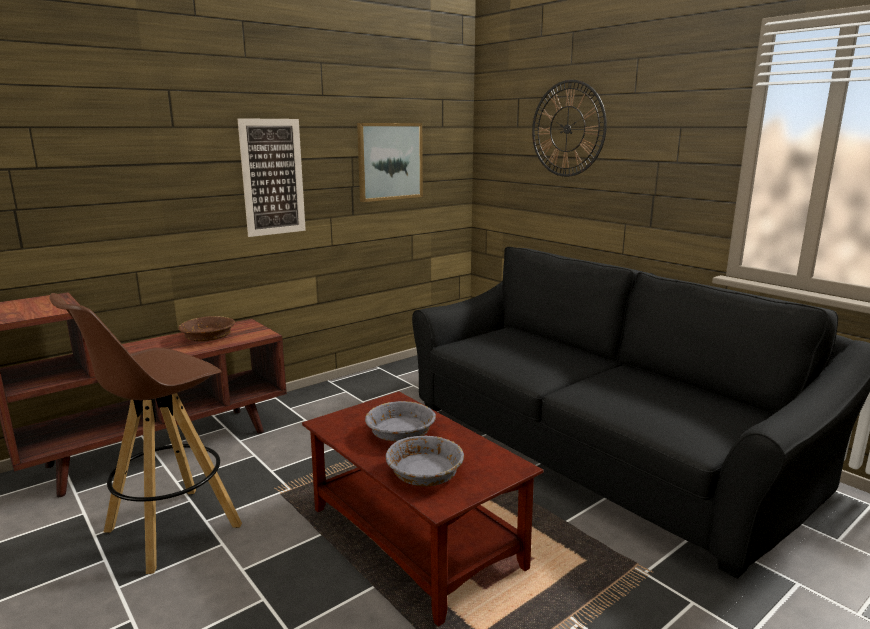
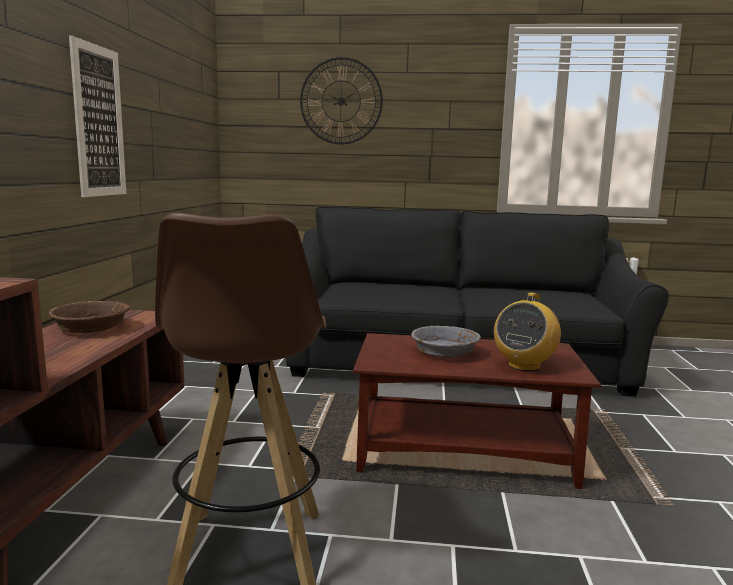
camera: 45 degrees left, 5 degrees down
picture [357,123,423,202] -> none
grey bowl [386,436,464,486] -> radio [494,292,561,371]

